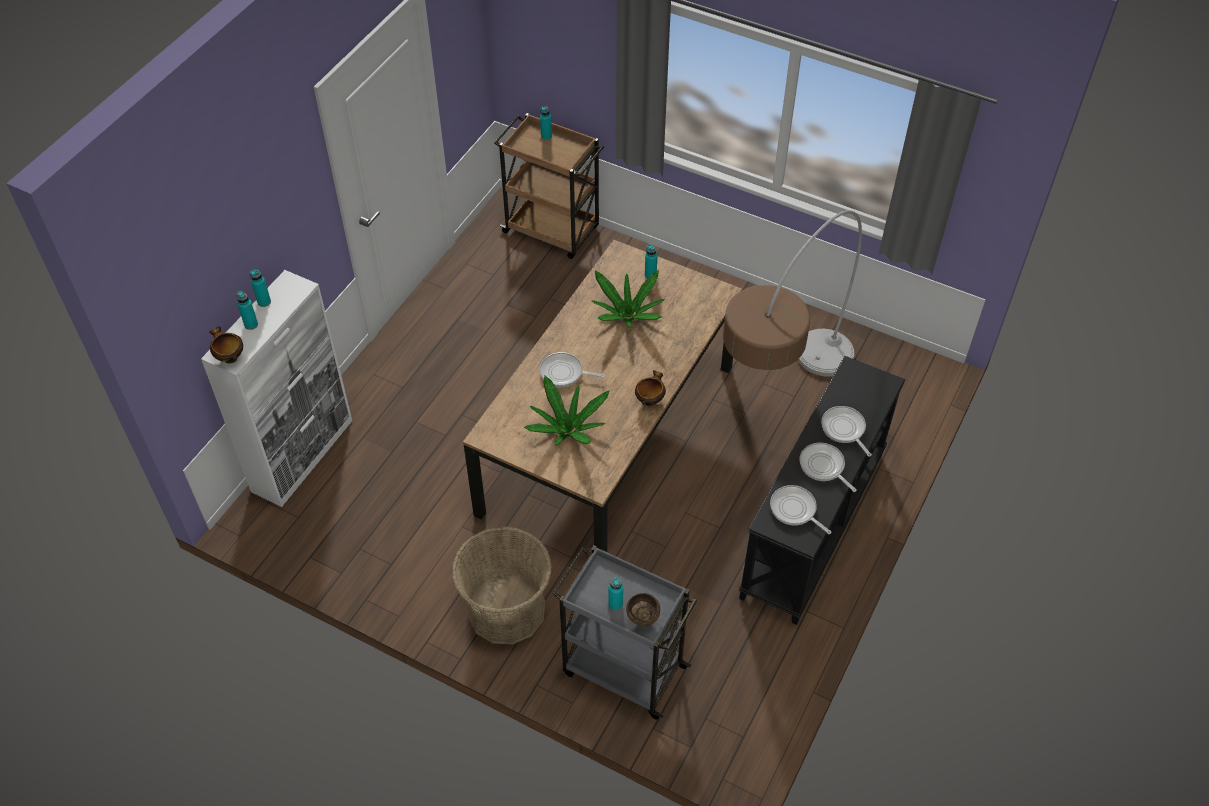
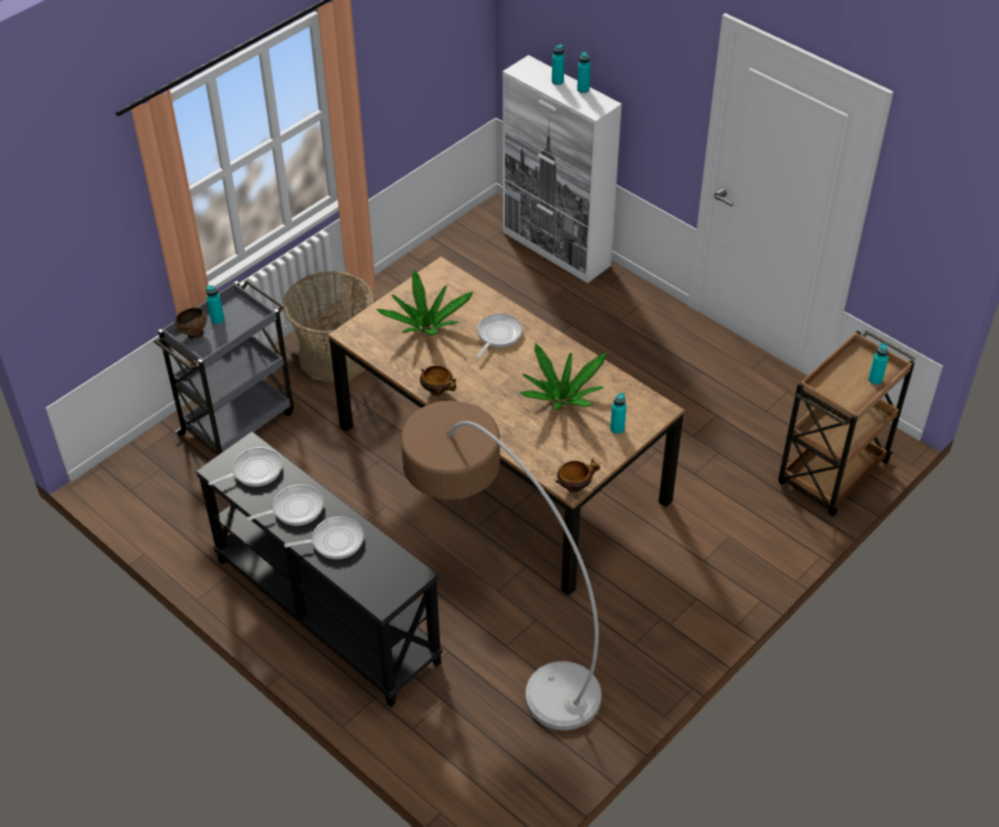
camera: 105 degrees right, 5 degrees down
bowl [209,326,243,364] -> bowl moved to [555,458,600,493]

